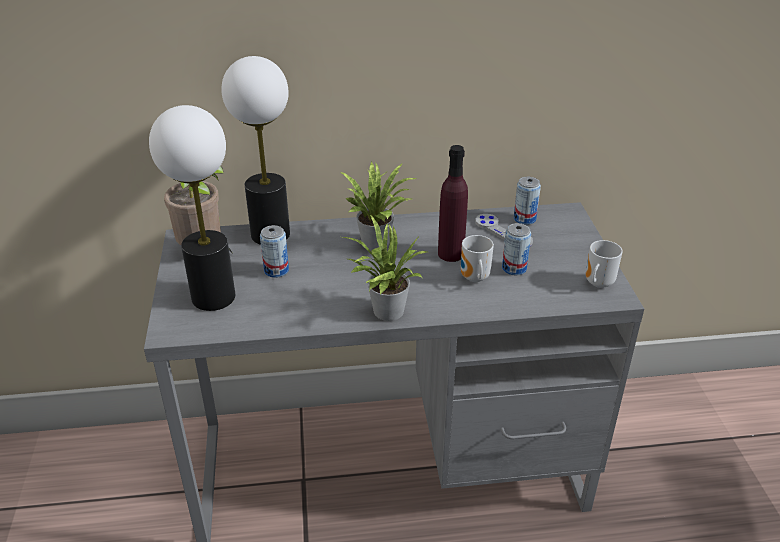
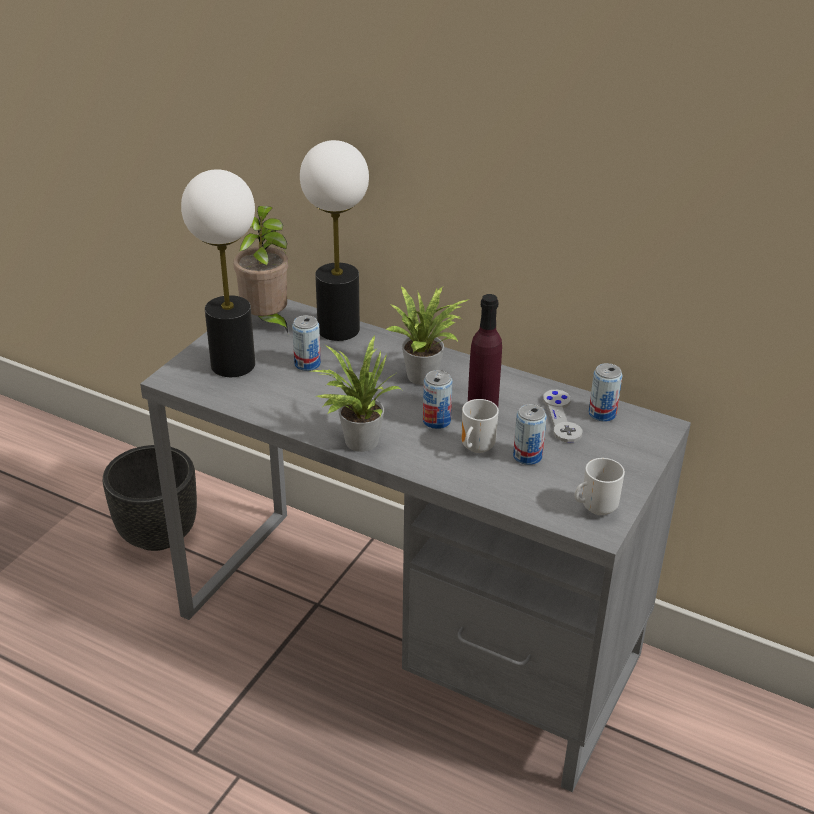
camera: 35 degrees right, 0 degrees up
none -> black planter [103,445,197,551]
none -> can [423,370,453,429]

